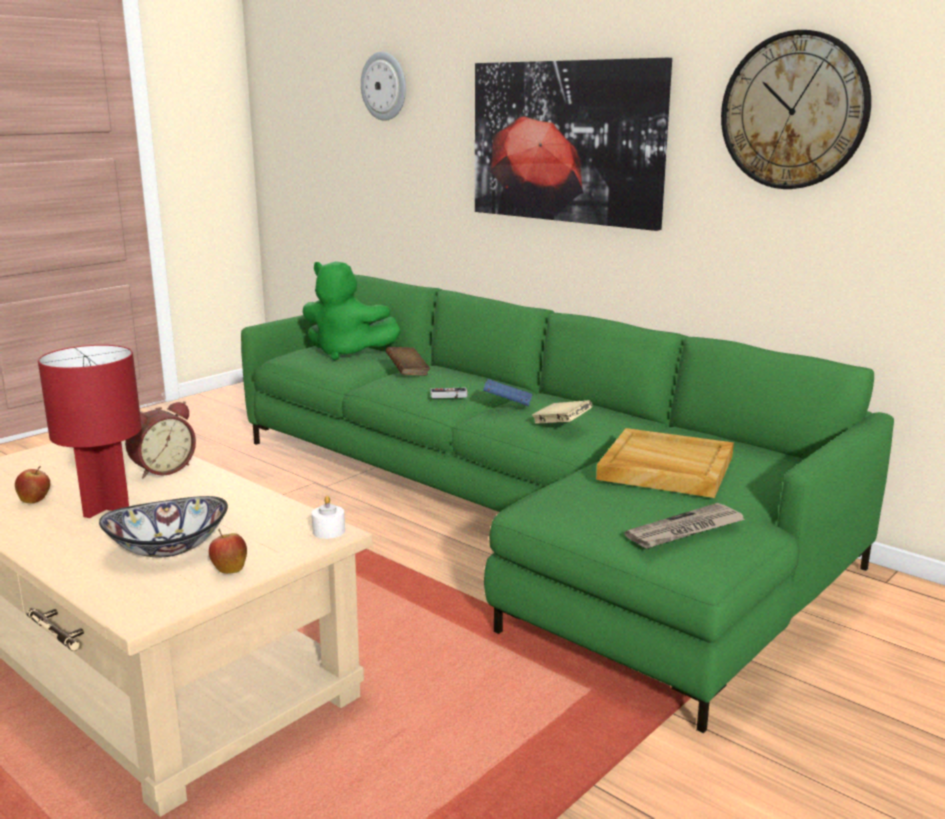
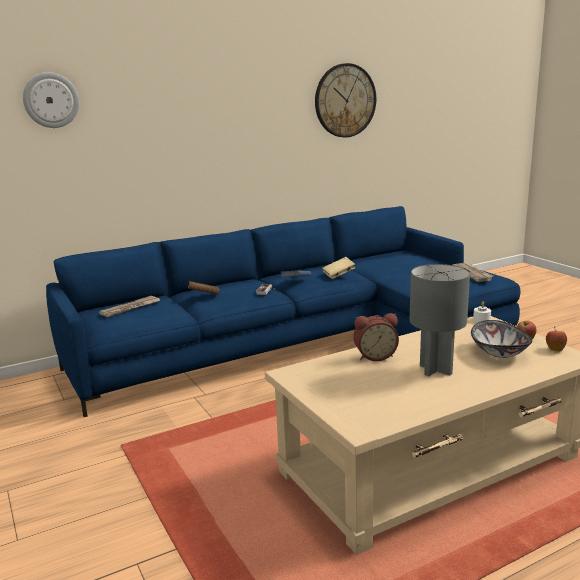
camera: 70 degrees left, 0 degrees up
apple [15,466,50,504] -> apple moved to [546,327,567,352]
red table lamp [38,345,142,518] -> grey table lamp [410,264,470,376]
alarm clock [125,401,196,478] -> alarm clock turned 105 degrees clockwise [353,313,399,361]
green sofa [241,275,894,733] -> blue sofa [46,206,521,417]
green plush toy [303,261,401,360] -> newspaper [99,296,160,317]
picture [475,58,672,231] -> none
beige tray [596,428,734,498] -> none

